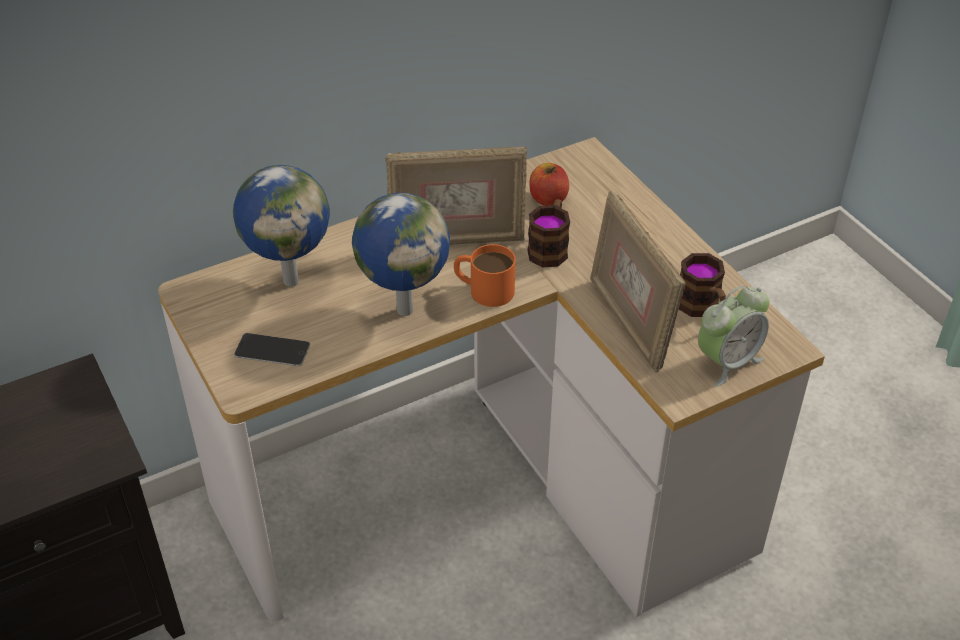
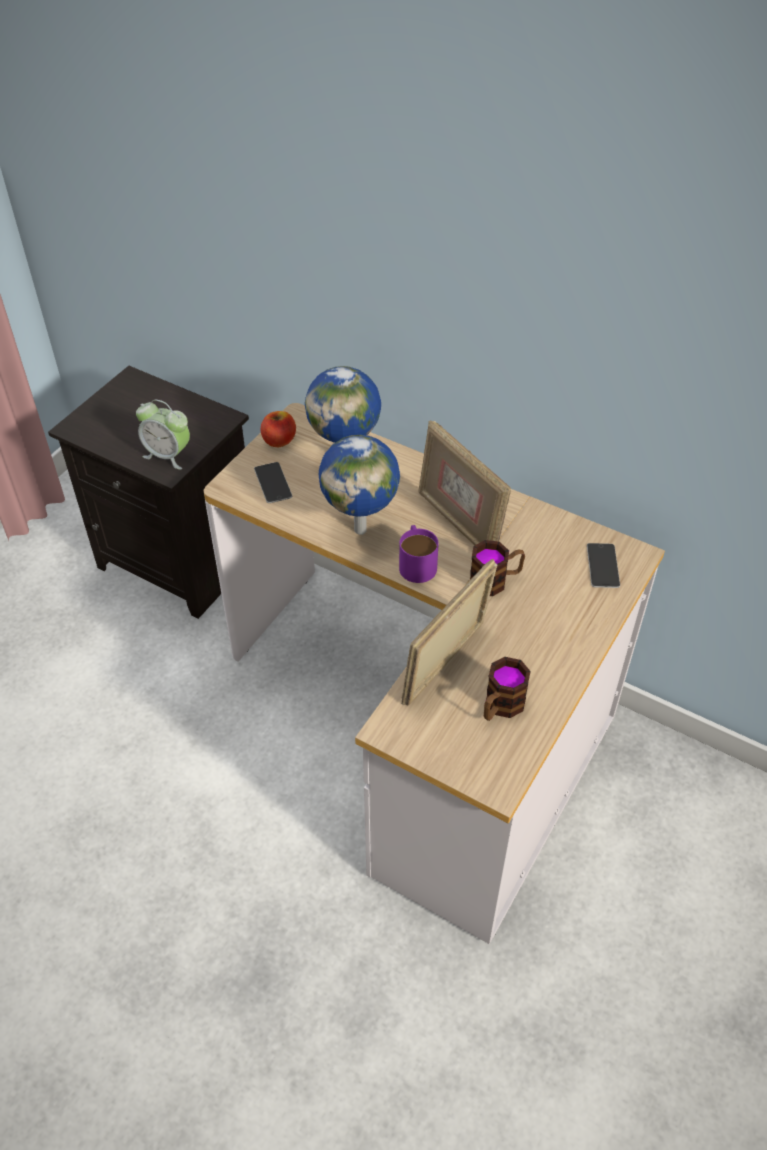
camera: 60 degrees right, 5 degrees up
orange mug [454,244,515,307] -> purple mug [399,525,439,583]
apple [529,163,569,206] -> apple moved to [261,411,296,447]
alarm clock [698,285,769,386] -> alarm clock moved to [136,399,190,470]
none -> phone [587,543,620,588]

